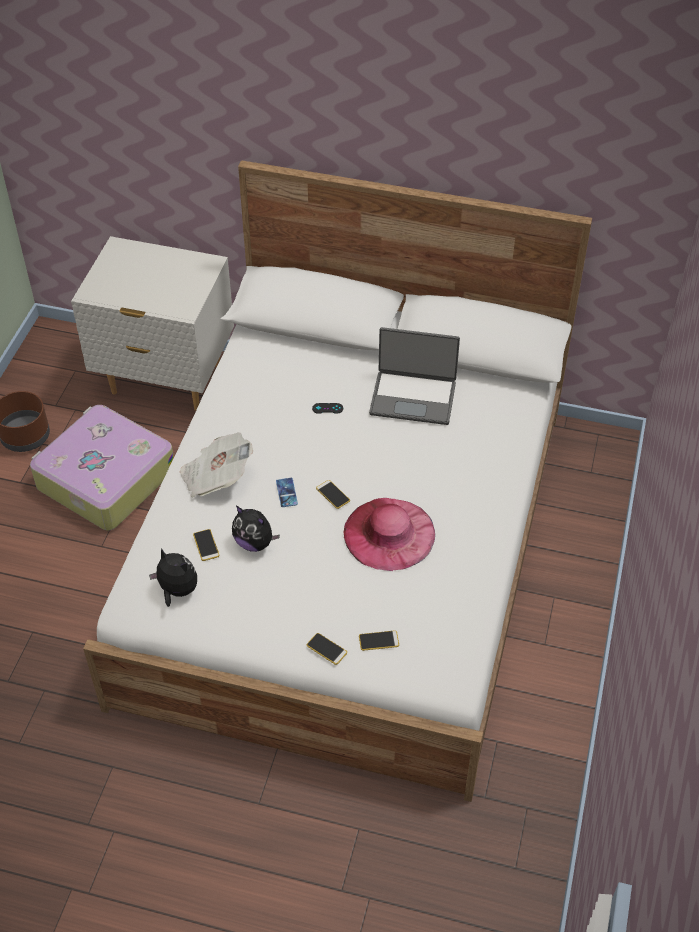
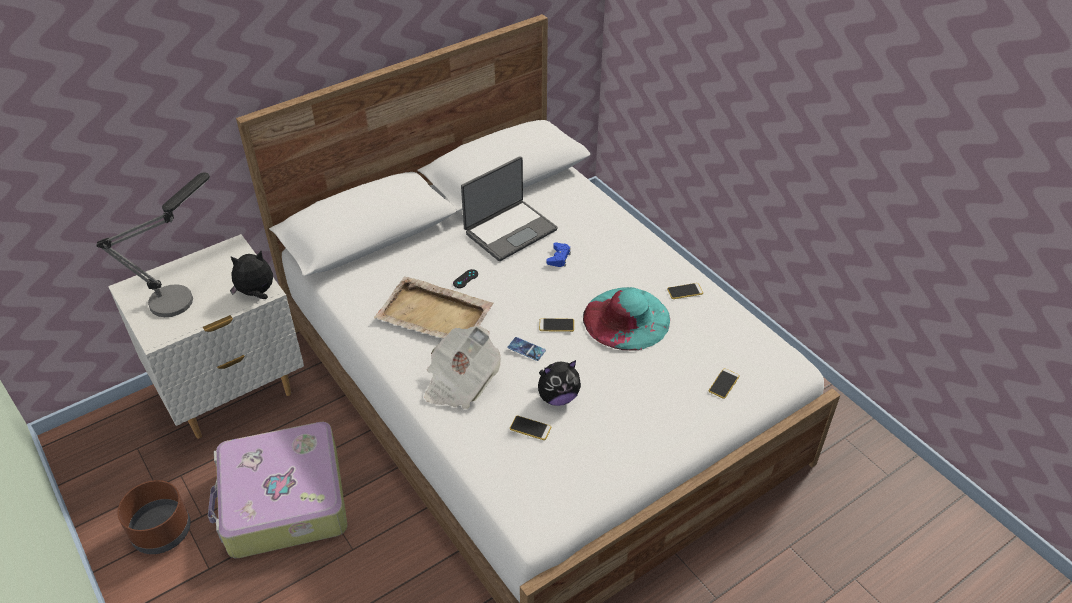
camera: 50 degrees left, 5 degrees down
plush toy [149,548,197,607] -> plush toy moved to [230,251,273,299]
phone [307,633,347,665] -> phone moved to [667,283,703,299]
pink hat [344,498,435,571] -> turquoise hat [583,287,670,351]
none -> table lamp [96,172,210,317]
none -> beige tray [374,276,494,338]
none -> blue game controller [547,242,571,267]

